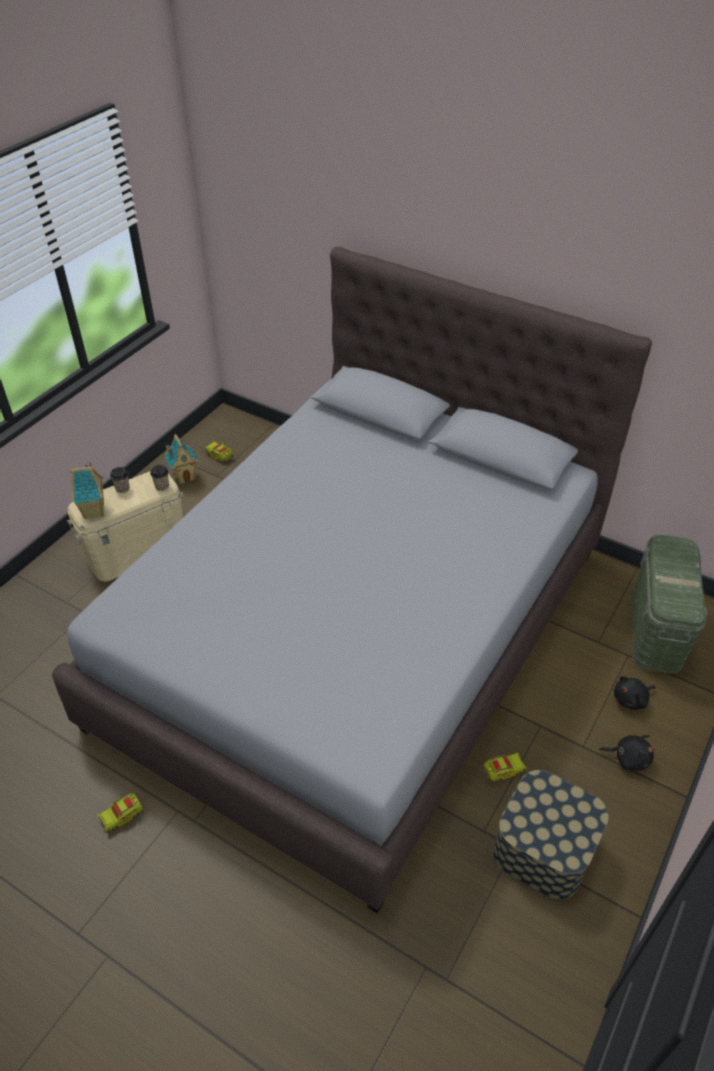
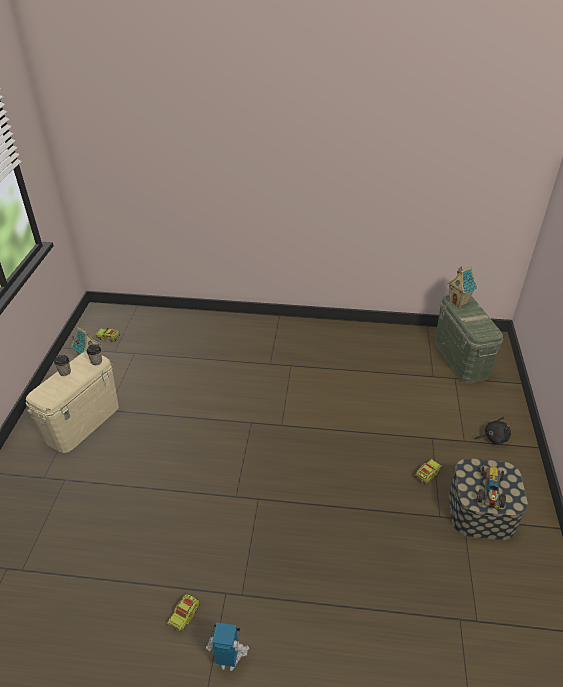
camera: 25 degrees left, 5 degrees down
grey bed [52,247,652,913] -> none
toy house [69,463,104,519] -> toy house moved to [447,266,478,307]
black plush toy [614,676,655,710] -> none
none -> toy robot [206,622,249,671]
none -> toy car [477,466,506,509]

